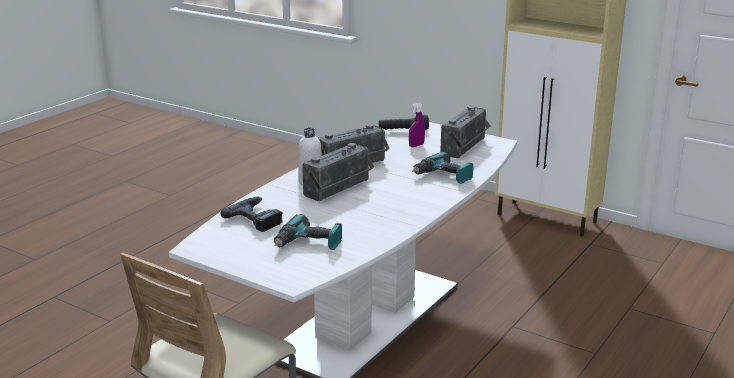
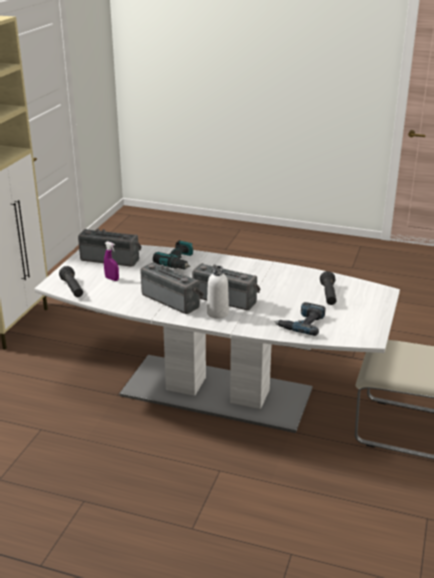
camera: 105 degrees left, 5 degrees up
power drill [274,214,342,250] -> black flashlight [320,271,336,305]

